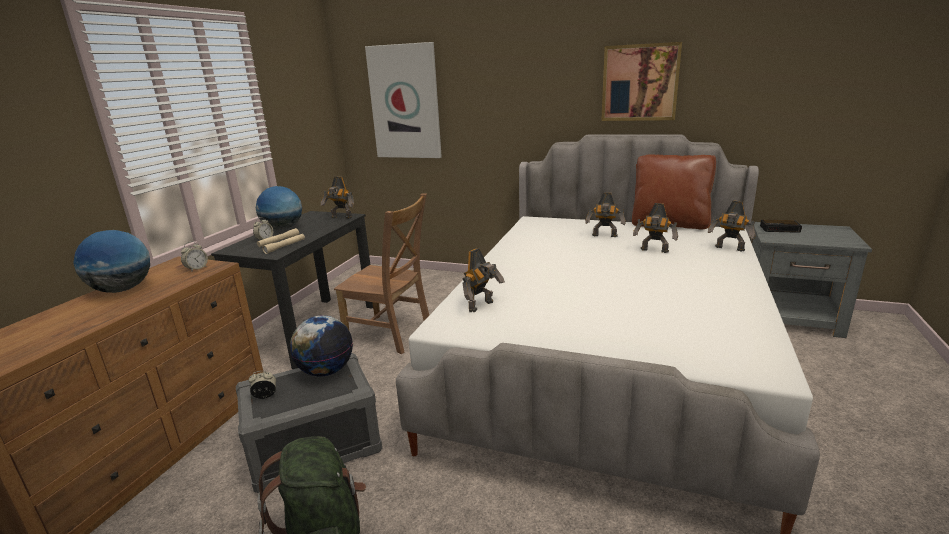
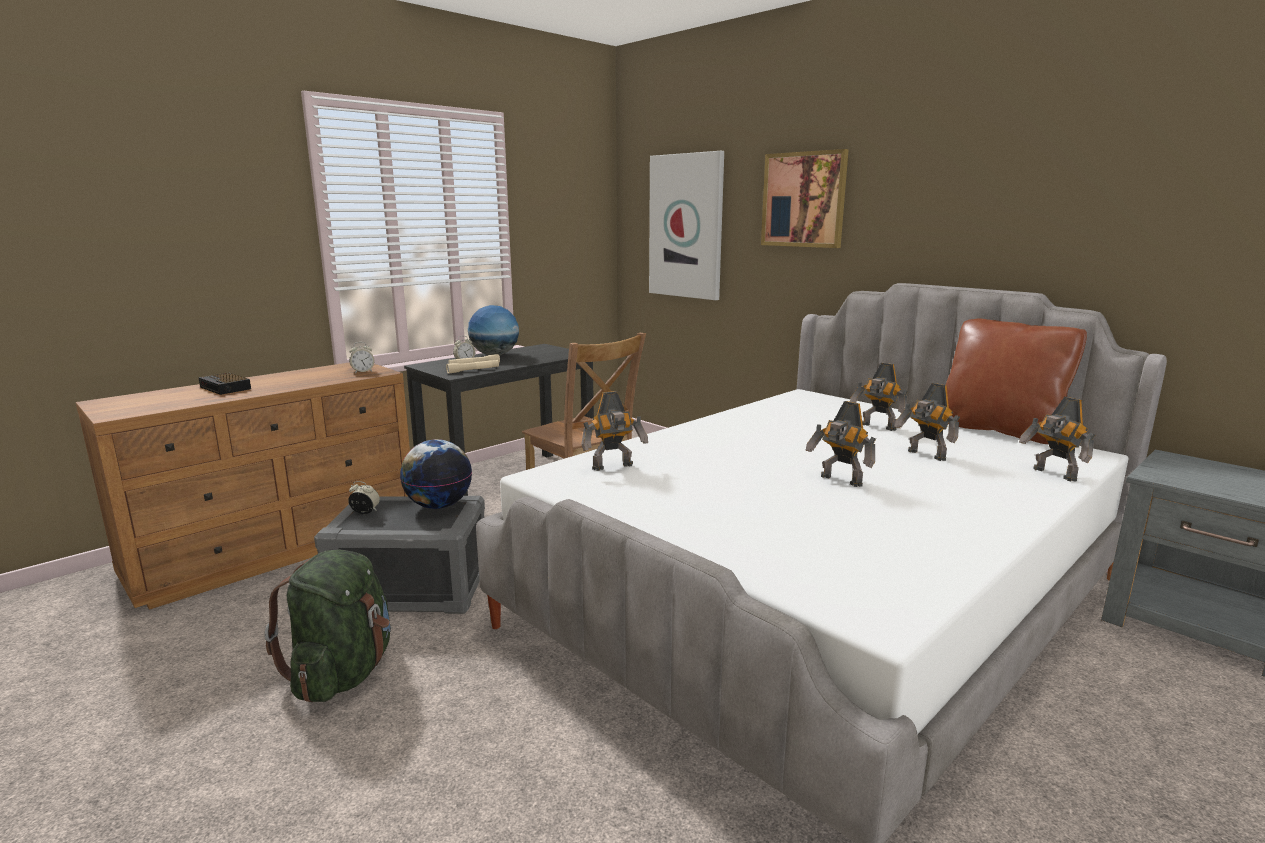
camera: 25 degrees right, 5 degrees down
globe [73,230,150,293] -> none
toy robot [321,177,354,219] -> toy robot moved to [806,401,876,487]
picture [601,42,682,121] -> picture moved to [761,149,849,248]
alarm clock [760,220,802,233] -> alarm clock moved to [199,373,251,395]

